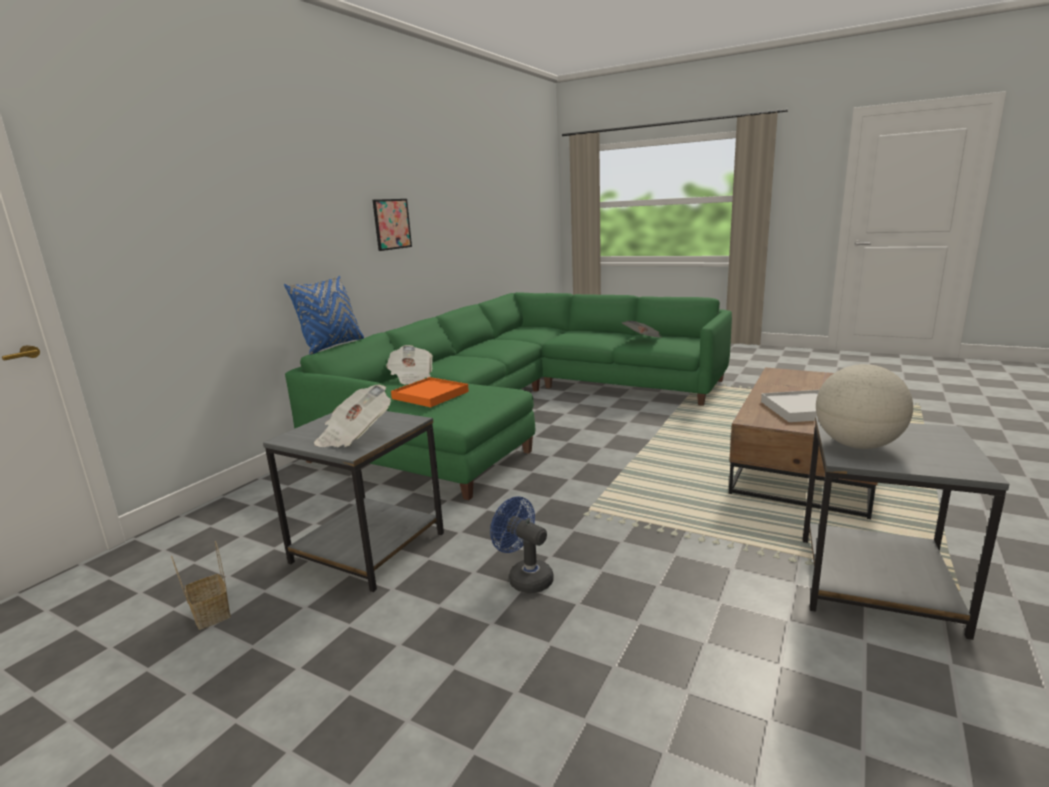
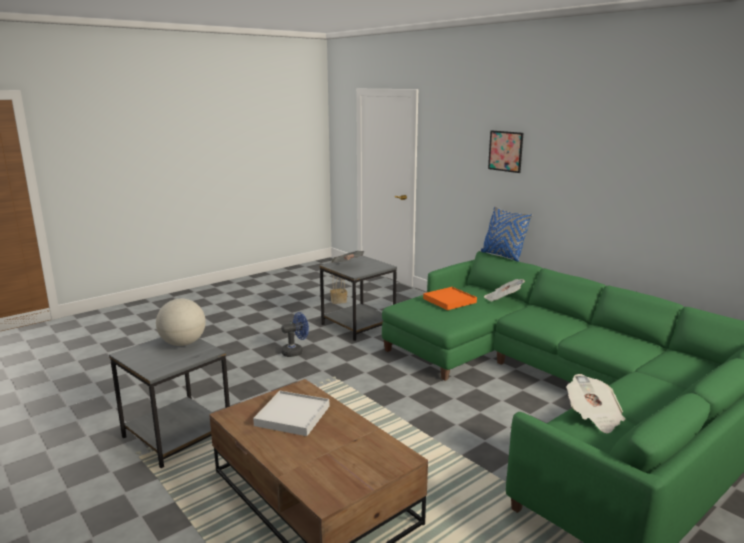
camera: 110 degrees right, 0 degrees up
picture [373,199,412,251] -> picture moved to [488,130,523,173]

